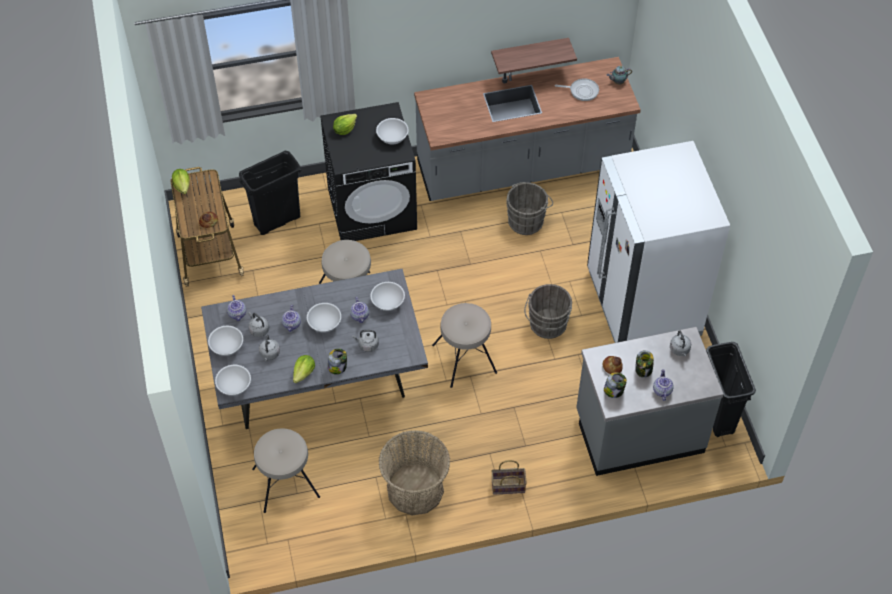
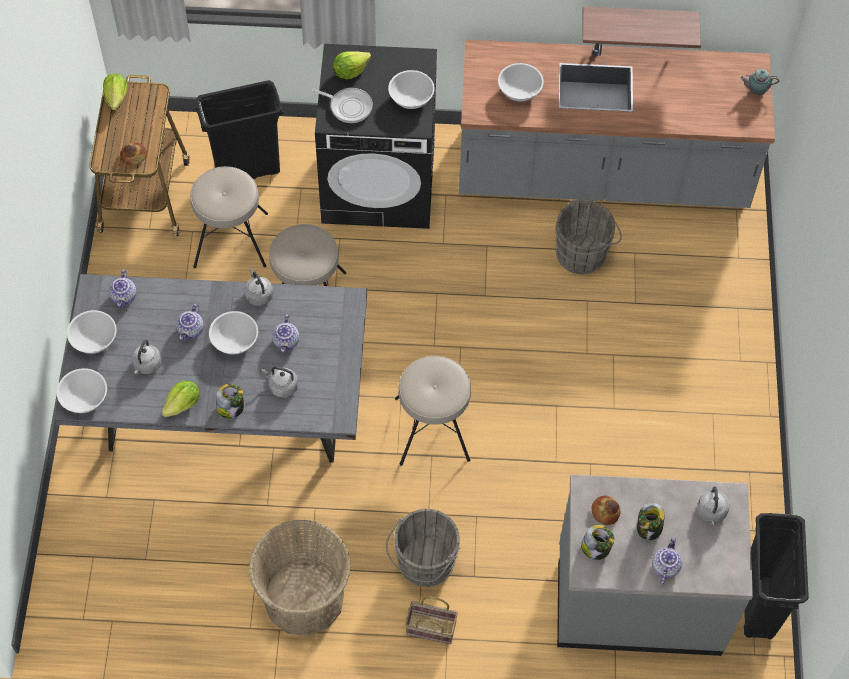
camera: 15 degrees right, 5 degrees up
grey kettle [248,312,269,337] -> grey kettle moved to [244,268,273,306]
beige stool [252,428,320,513] -> beige stool moved to [190,166,268,268]
white bowl [371,282,405,311] -> white bowl moved to [498,63,544,102]
grey bucket [524,284,572,339] -> grey bucket moved to [386,509,460,587]
frying pan [555,78,599,101] -> frying pan moved to [311,88,373,123]
white fridge [587,141,730,343] -> none

